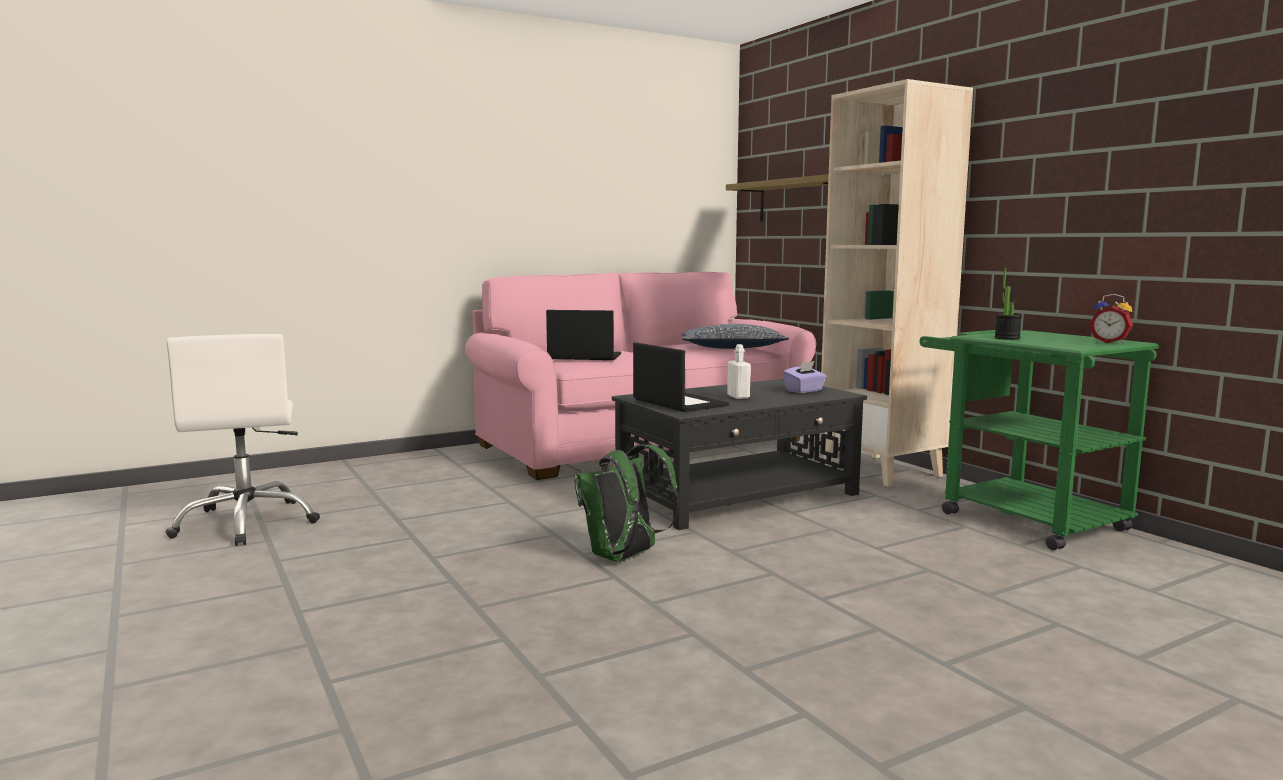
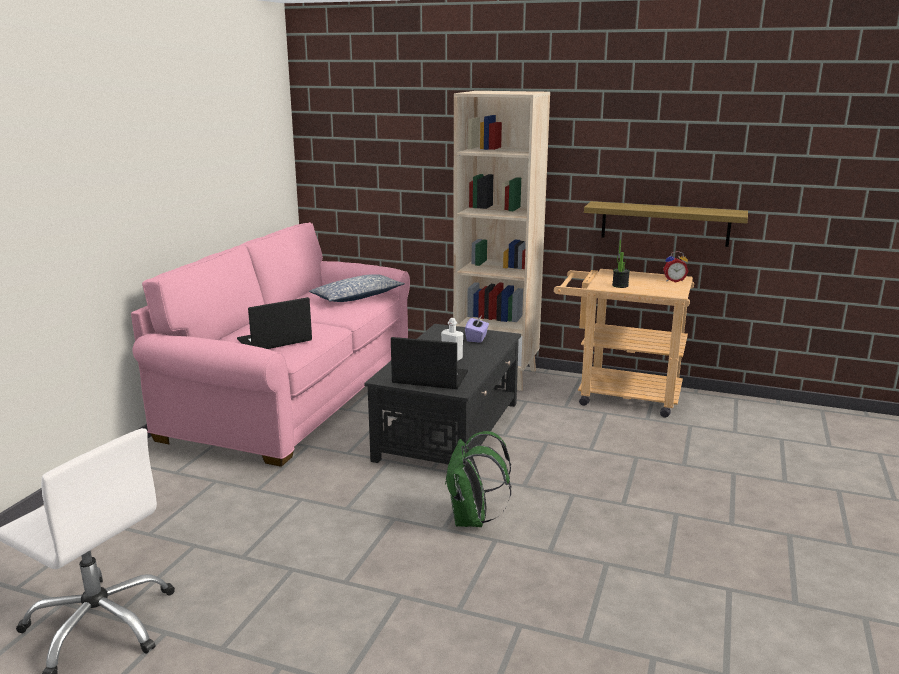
camera: 40 degrees left, 10 degrees up
shelf [726,174,829,222] -> shelf moved to [584,201,748,247]
green cart [920,330,1159,550] -> beige cart [554,269,694,418]

